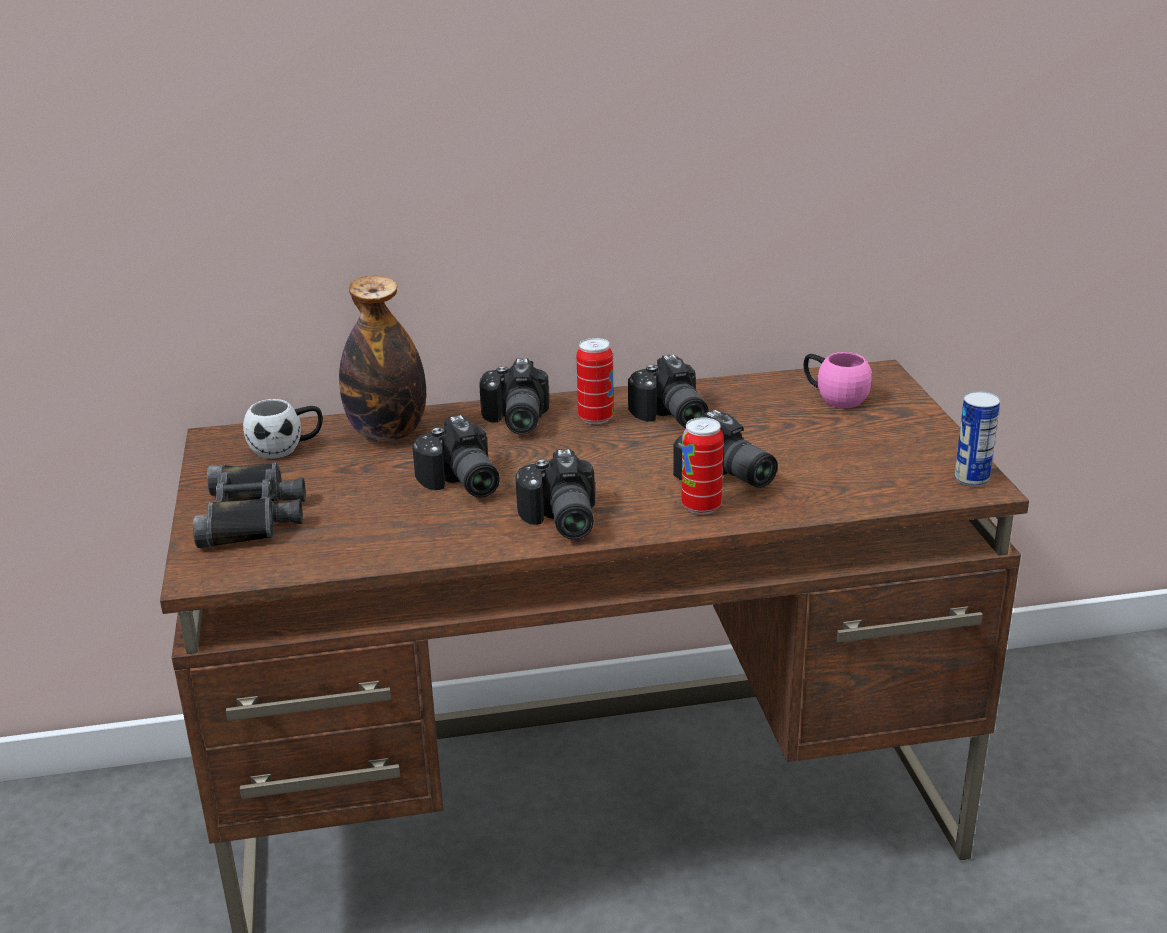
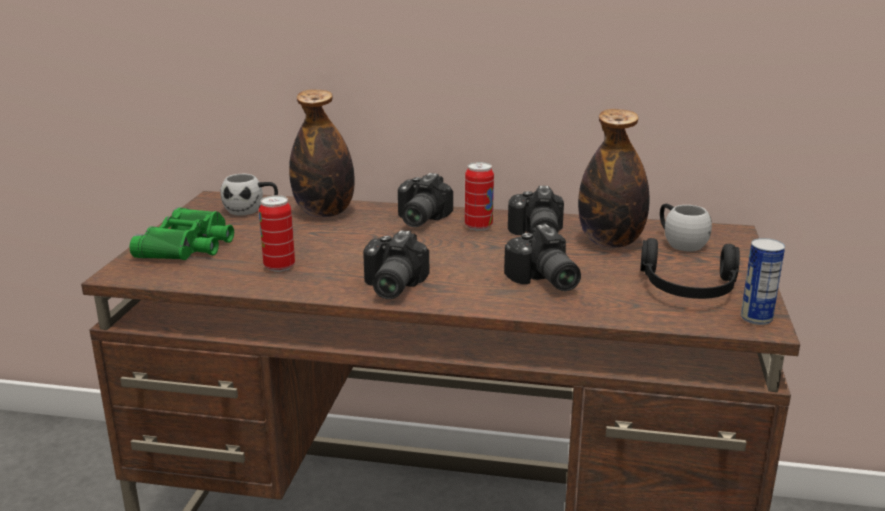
camera: 20 degrees right, 5 degrees down
black binoculars [193,462,306,548] -> green binoculars [130,207,234,260]
camera [412,415,499,498] -> none
can [681,417,724,514] -> can moved to [259,195,295,272]
pink mug [804,352,872,408] -> white mug [660,204,712,251]
none -> bottle [578,109,650,248]
none -> black headphones [641,238,740,299]

